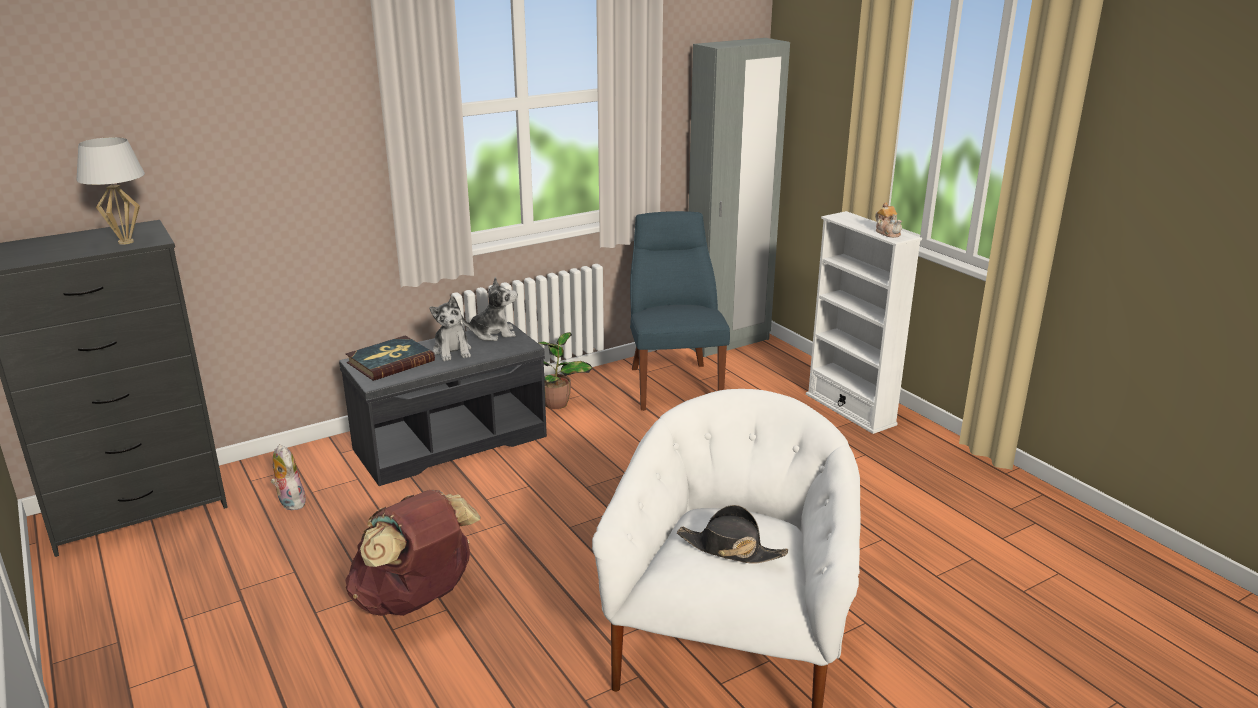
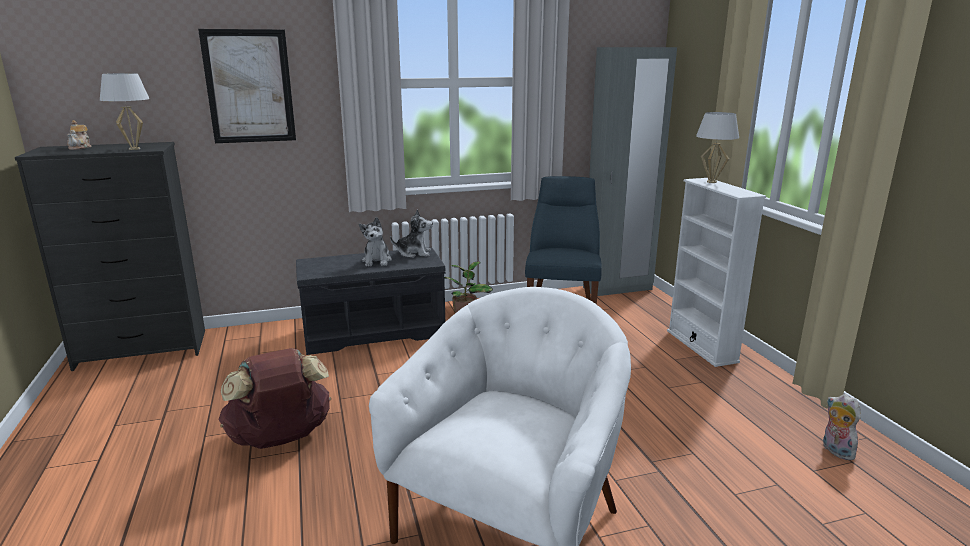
camera: 15 degrees right, 5 degrees down
plush toy [271,444,306,511] -> plush toy moved to [823,394,861,460]
book [346,335,435,381] -> none
black hat [677,505,788,564] -> none
teapot [875,202,902,238] -> teapot moved to [67,120,92,150]
none -> picture [198,29,296,143]
none -> white table lamp [696,112,739,183]

